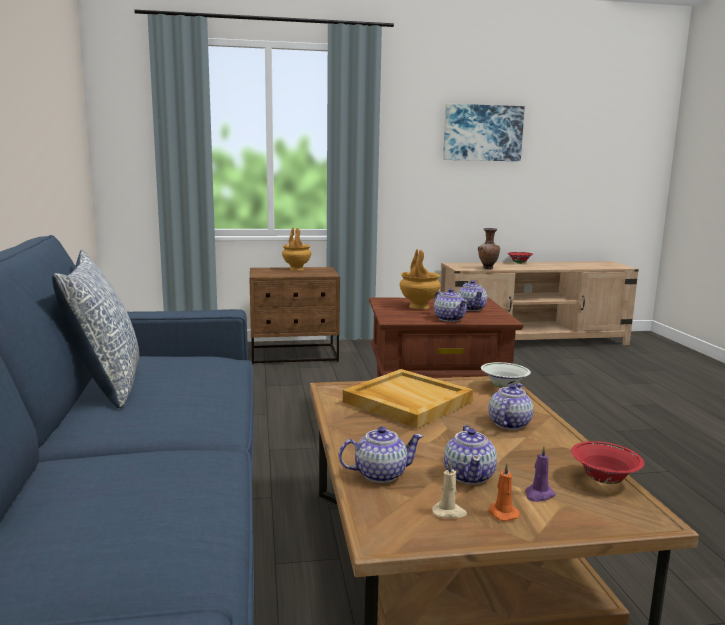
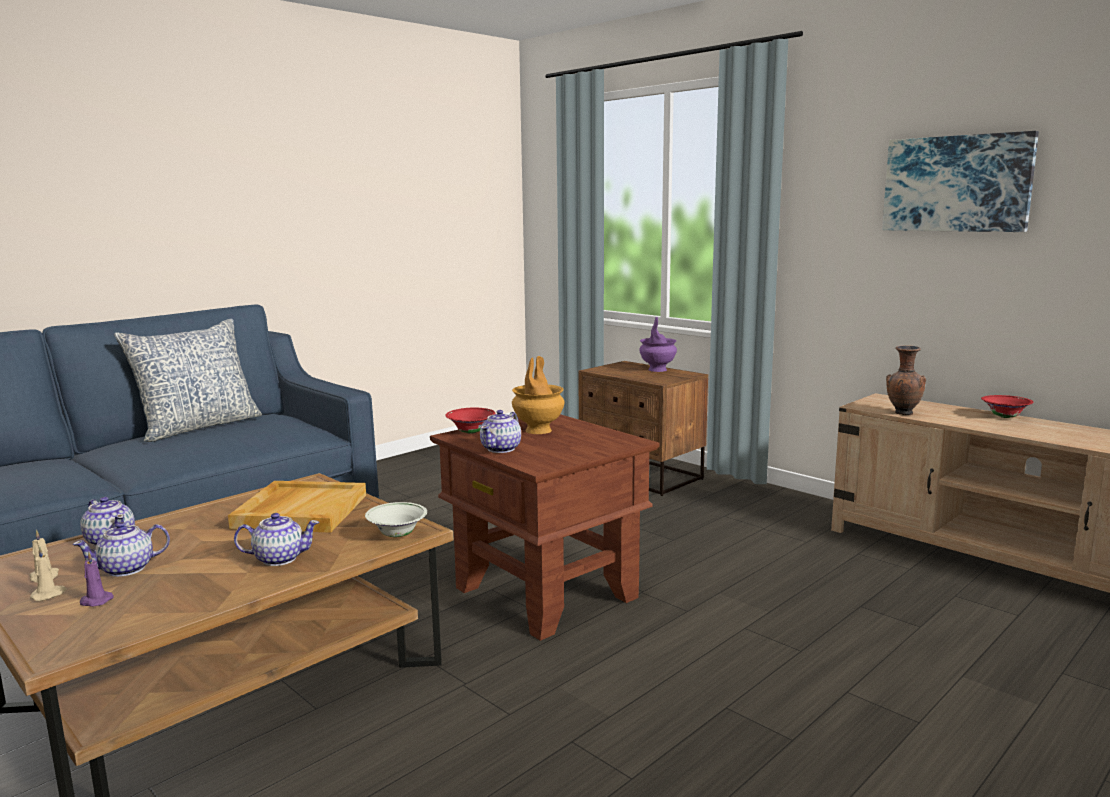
camera: 55 degrees right, 0 degrees up
brown vase [282,228,311,271] -> purple vase [639,317,677,372]
teapot [457,280,487,311] -> none
orange candle [488,463,520,521] -> beige candle [30,546,66,601]
red bowl [571,441,644,484] -> red bowl moved to [445,408,496,434]

